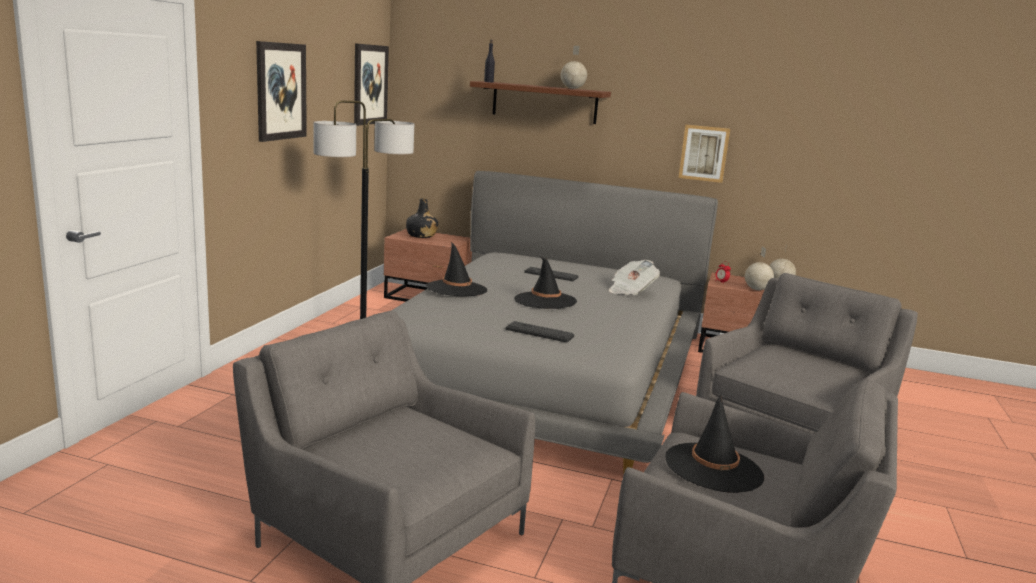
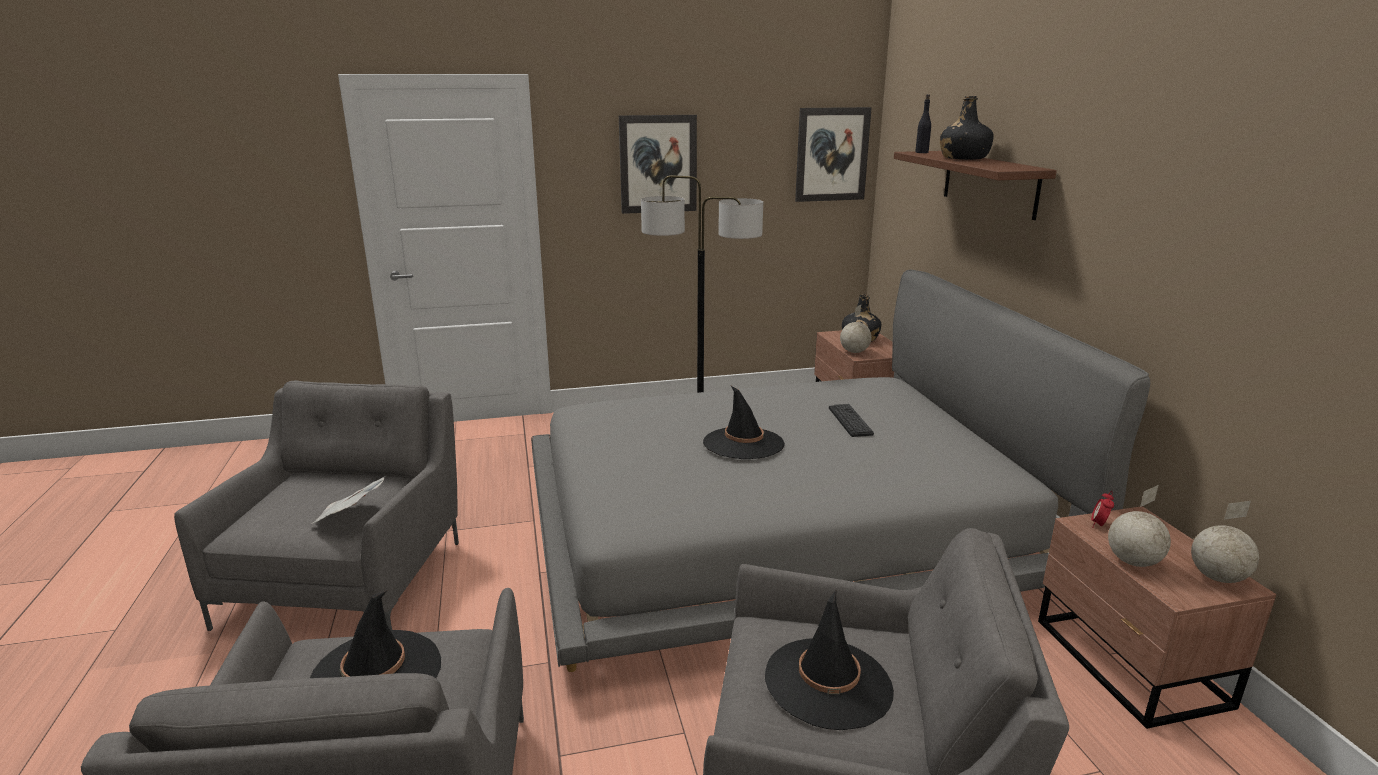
camera: 60 degrees right, 5 degrees up
black hat [426,242,487,296] -> black hat moved to [765,591,894,730]
keyboard [505,321,574,343] -> none
globe [561,46,587,89] -> globe moved to [840,305,872,353]
newspaper [609,260,660,295] -> newspaper moved to [311,477,384,524]
picture [679,125,730,183] -> none
none -> black bottle [940,96,993,160]

